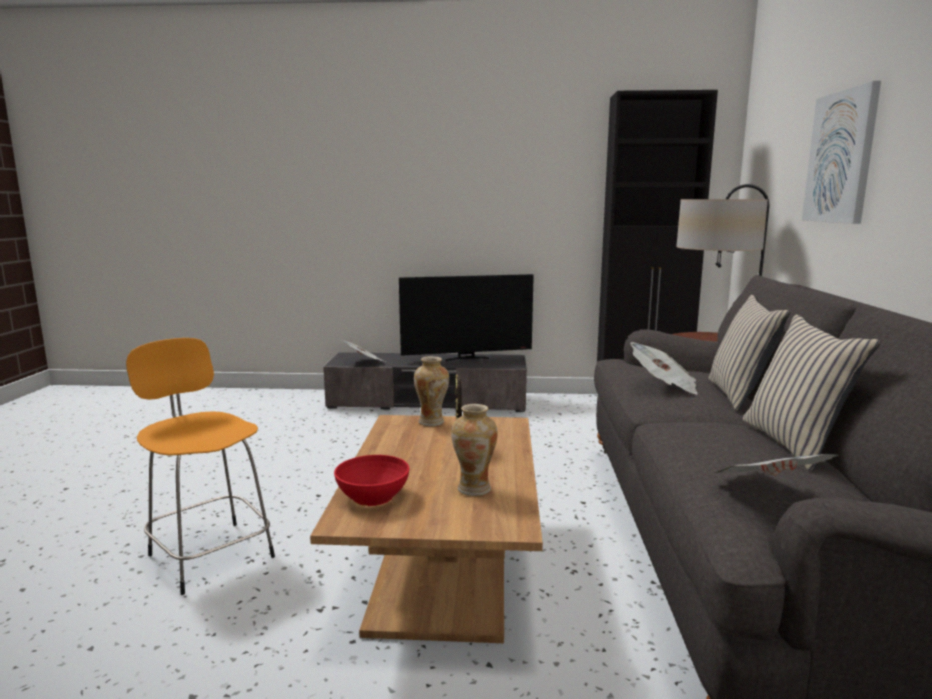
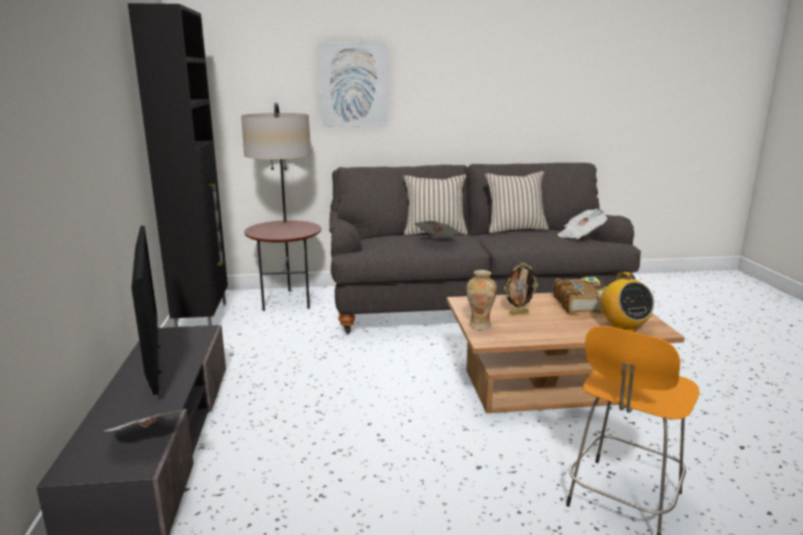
camera: 100 degrees left, 5 degrees up
red bowl [334,455,409,506] -> radio [601,272,654,332]
vase [451,404,498,496] -> book [553,277,607,314]

